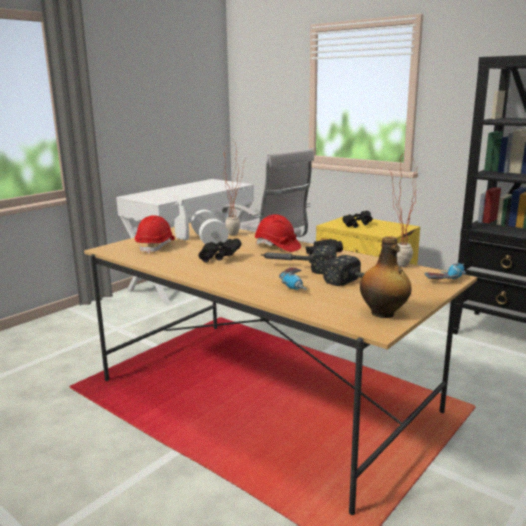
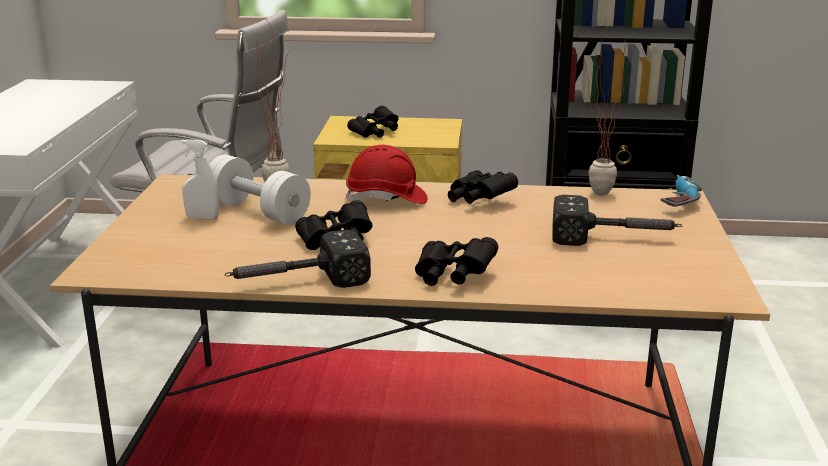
camera: 35 degrees left, 5 degrees up
red hard hat [135,215,175,254] -> none
hammer [261,245,337,274] -> hammer moved to [224,230,371,288]
power drill [279,267,307,290] -> none
bottle [360,236,411,318] -> none
none -> black binoculars [415,237,498,286]

